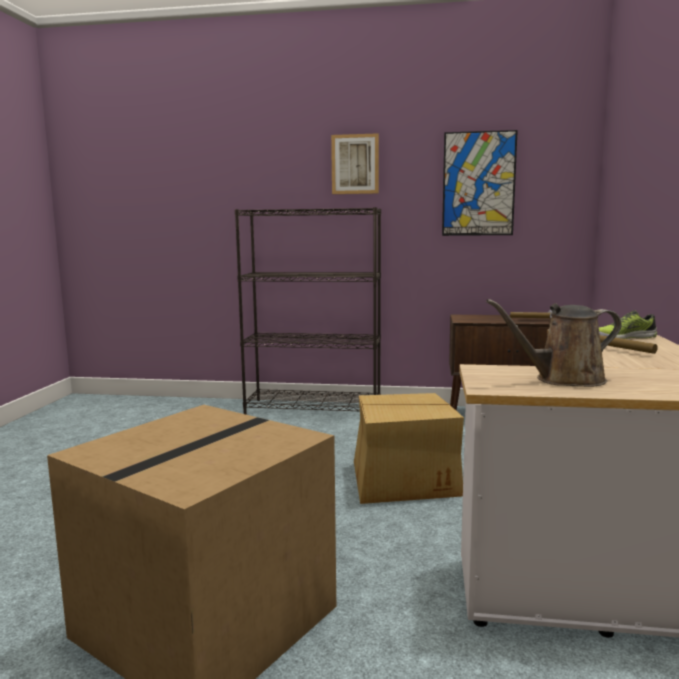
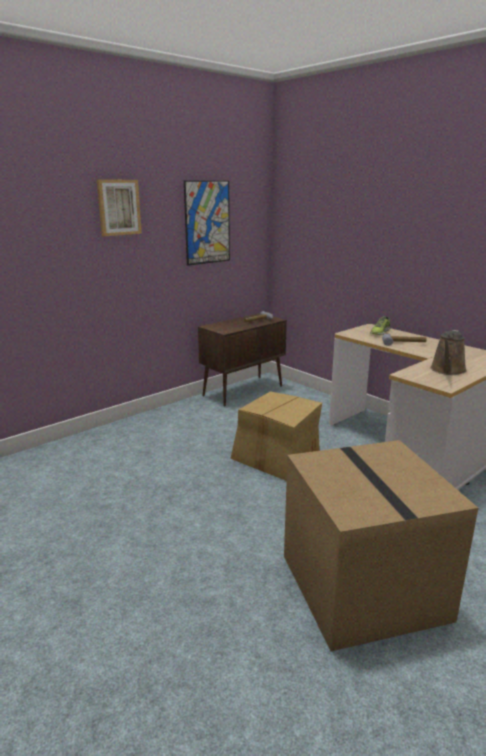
camera: 50 degrees left, 10 degrees up
black bookcase [235,207,381,415] -> none

